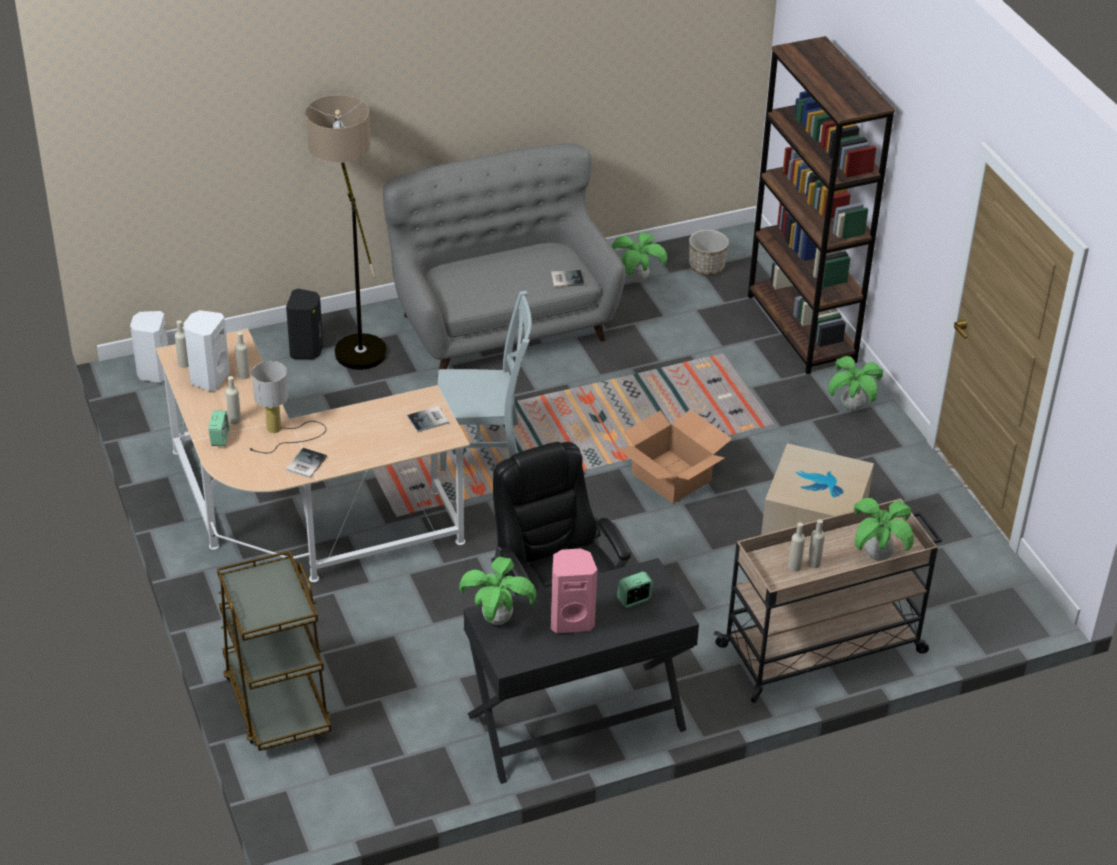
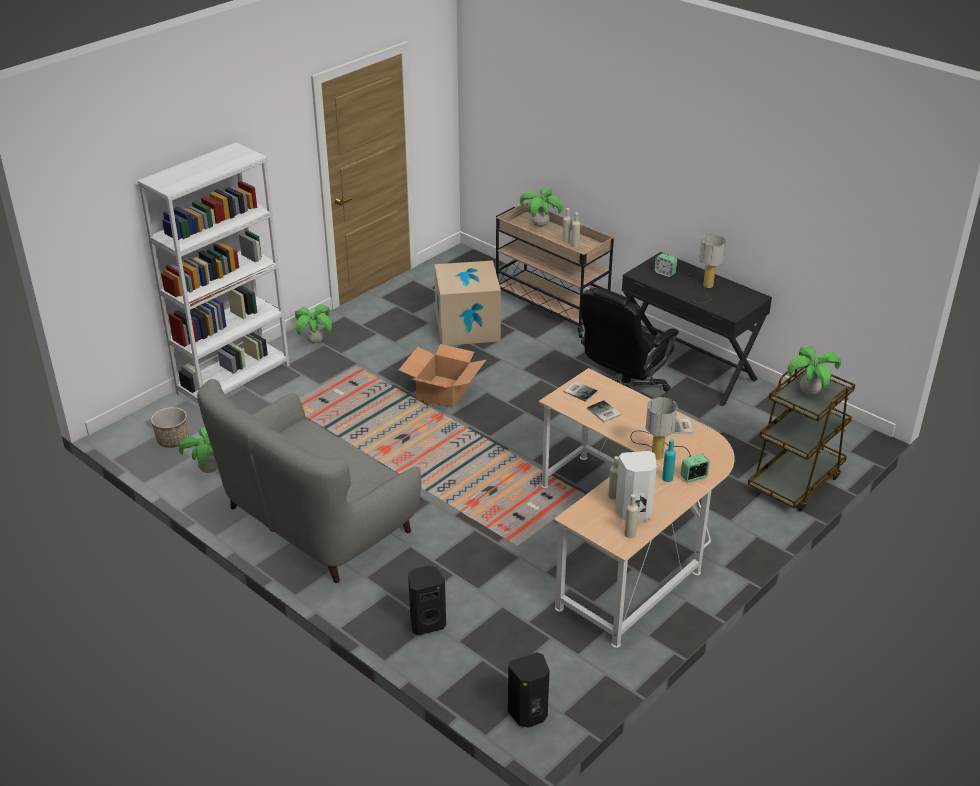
camera: 115 degrees left, 5 degrees down
white speaker [130,311,168,383] -> black speaker [508,652,550,728]
beige bottle [226,376,241,424] -> turquoise bottle [662,439,676,482]
floor lamp [305,95,387,370] -> none
grey chair [438,291,532,471] -> none
potted plant [459,557,536,625] -> potted plant moved to [787,346,841,395]
book [551,270,584,287] -> book moved to [587,400,621,422]
pink speaker [551,548,597,633] -> table lamp [683,234,726,303]
brown bookcase [748,36,895,374] -> white bookcase [137,143,290,404]

